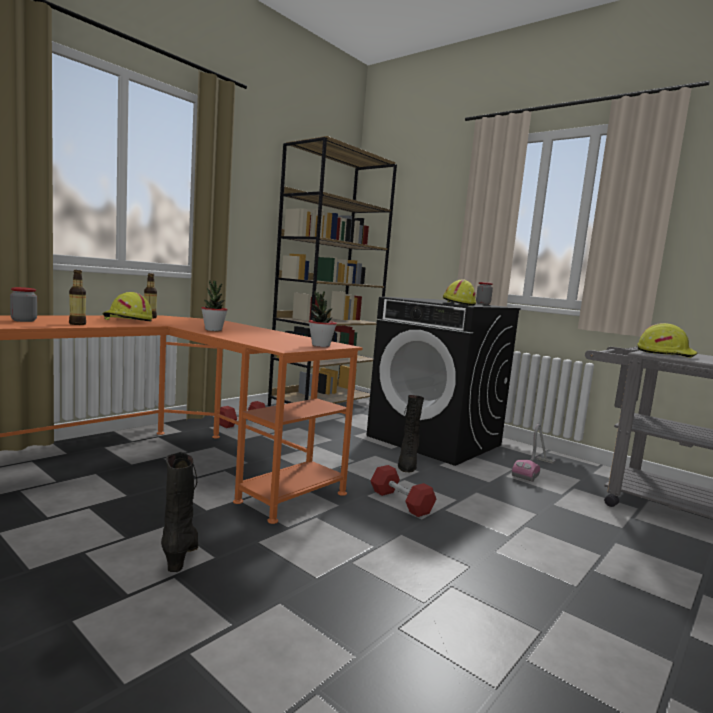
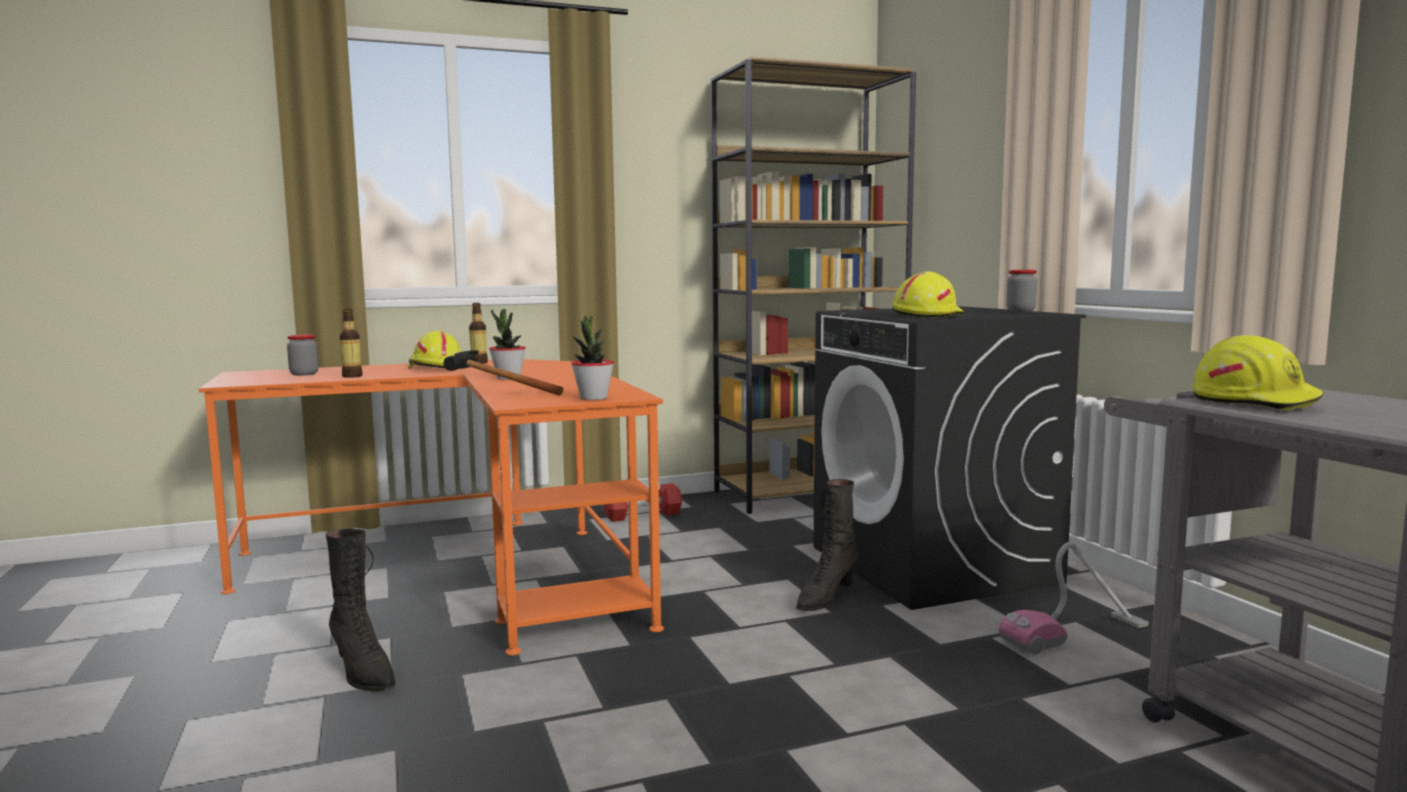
camera: 30 degrees right, 0 degrees up
black boot [161,452,198,572] -> black boot turned 120 degrees clockwise [326,529,396,692]
red dumbbell [370,465,436,517] -> none
none -> hammer [444,350,563,396]

